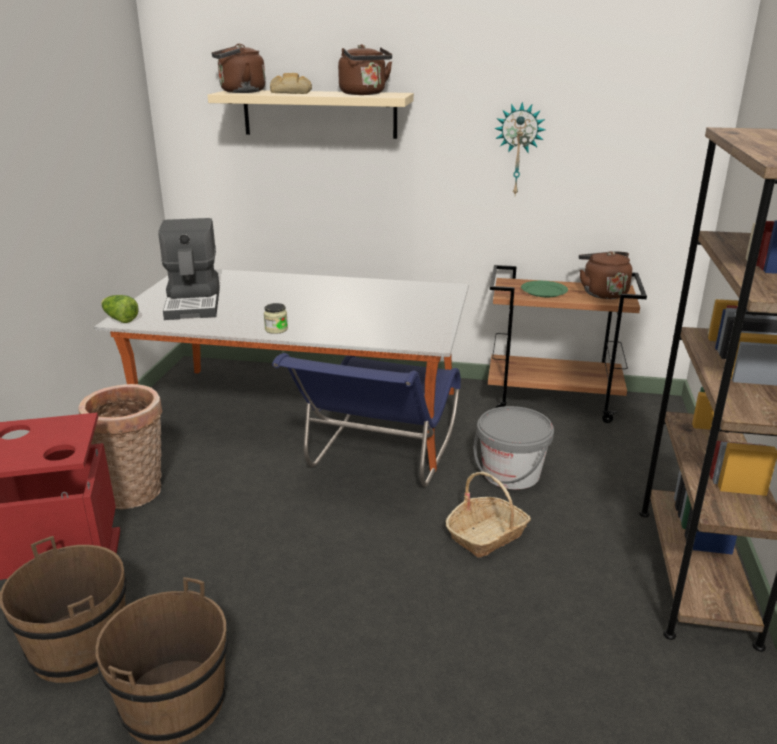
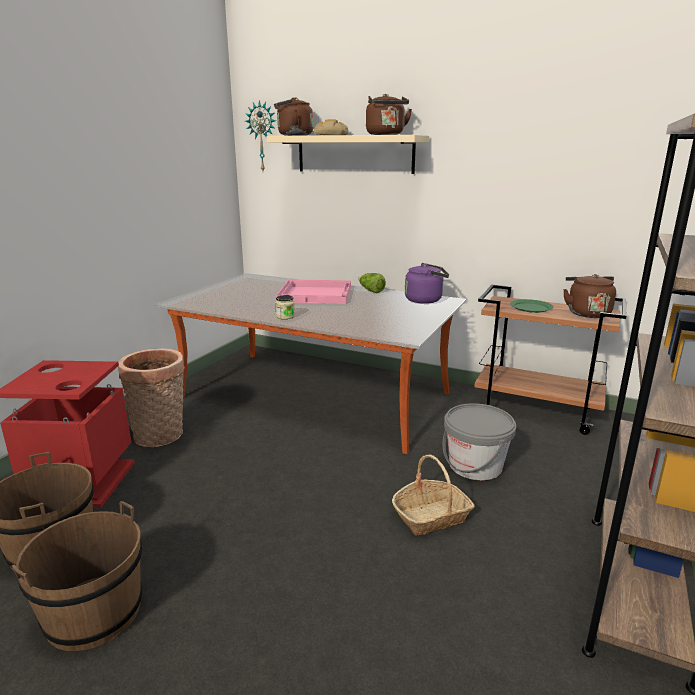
camera: 15 degrees right, 5 degrees down
lettuce [101,295,139,323] -> lettuce moved to [358,273,386,293]
coffee machine [158,218,220,320] -> none
blue chair [272,353,461,487] -> none
wall clock [494,102,546,195] -> wall clock moved to [245,100,276,171]
none -> pink tray [276,279,351,304]
none -> purple kettle [405,263,449,304]

